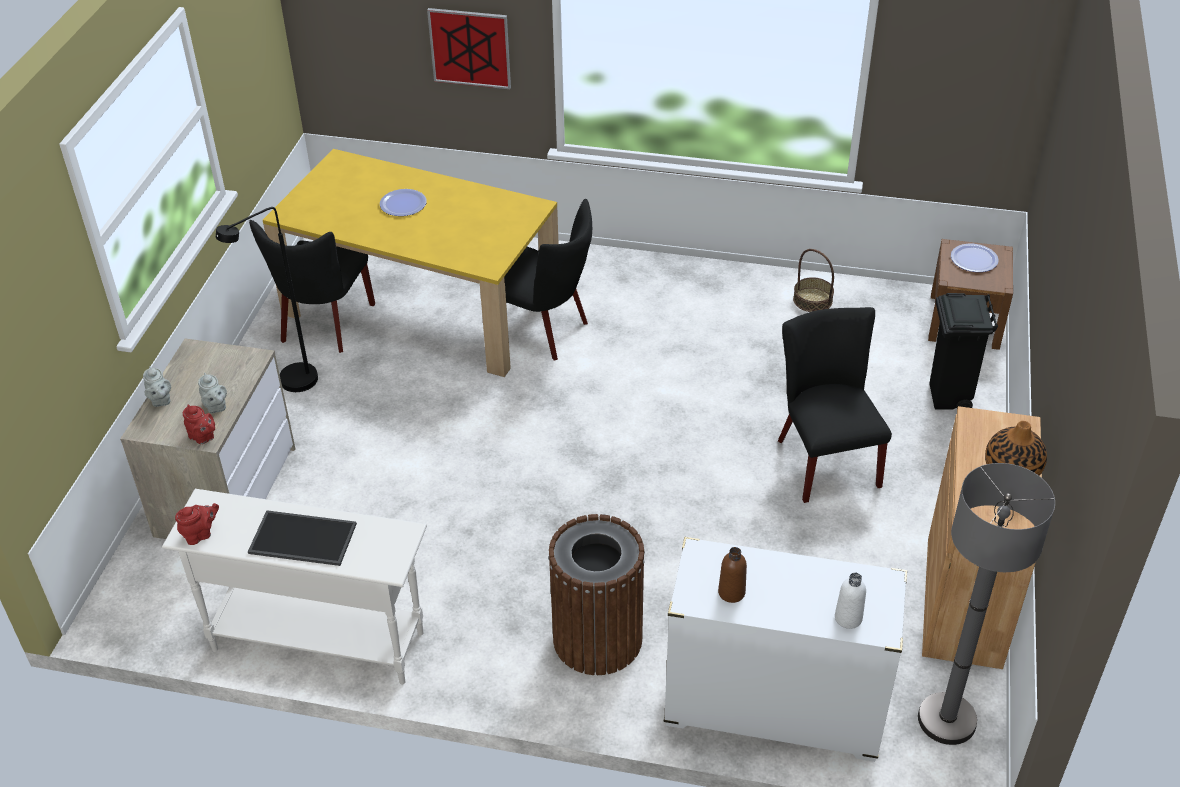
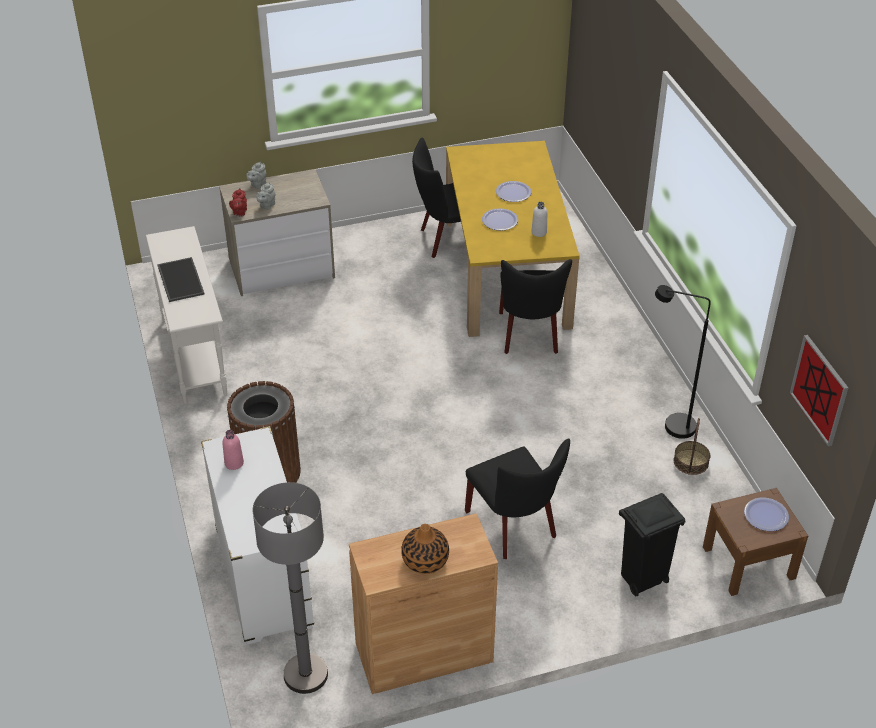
camera: 60 degrees right, 0 degrees up
red teapot [175,503,219,545] -> none
black floor lamp [216,207,318,392] -> black floor lamp moved to [655,285,711,439]
picture [427,8,511,89] -> picture moved to [790,335,848,446]
brown bottle [718,547,747,603] -> pink bottle [222,430,244,470]
black chair [778,307,892,503] -> black chair turned 105 degrees clockwise [465,438,570,559]
white bottle [835,572,866,629] -> white bottle moved to [531,202,547,237]
none -> plate [482,208,518,231]

